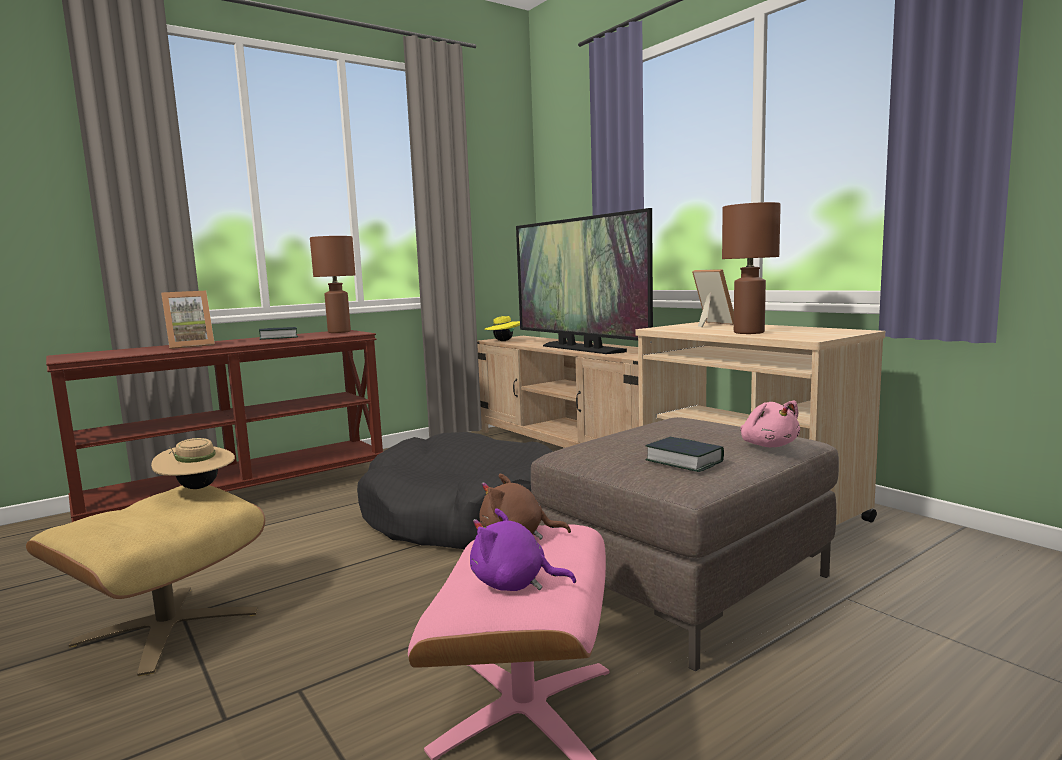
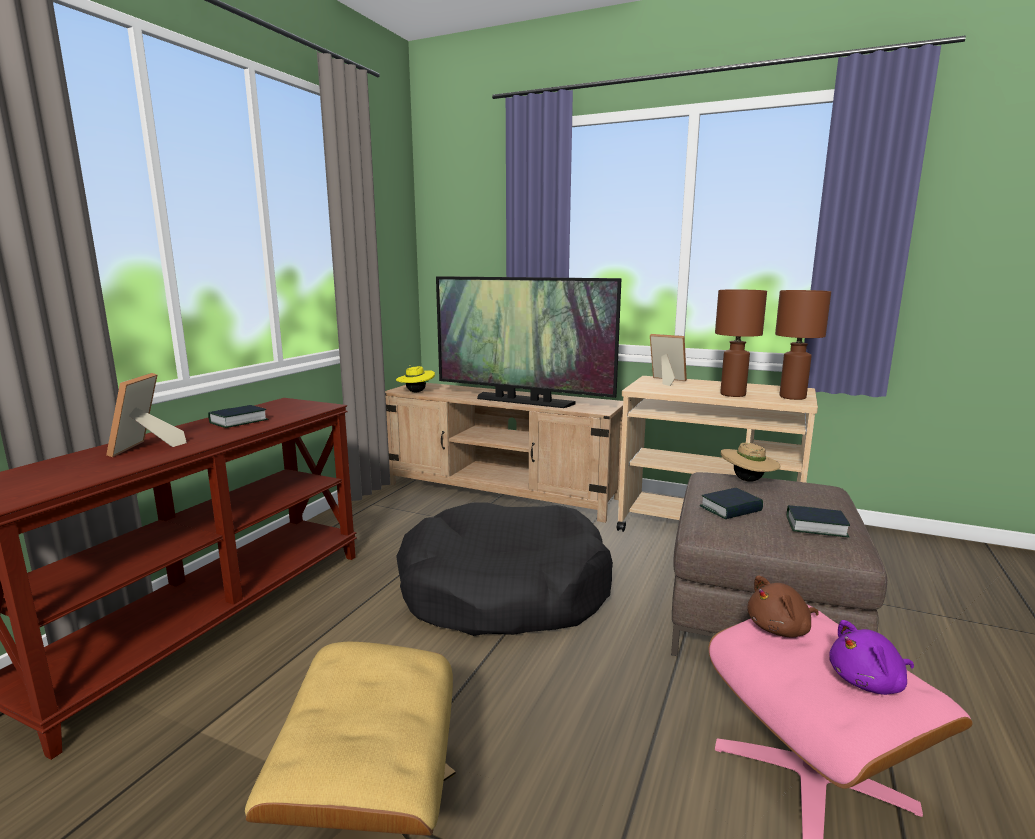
camera: 30 degrees left, 5 degrees up
beige hat [151,438,235,489] -> beige hat moved to [721,443,780,482]
picture frame [161,291,215,349] -> picture frame turned 150 degrees clockwise [106,373,187,457]
brown table lamp [310,236,356,333] -> brown table lamp moved to [775,290,831,400]
pink plush toy [740,401,800,447] -> none
none -> book [700,488,763,519]

